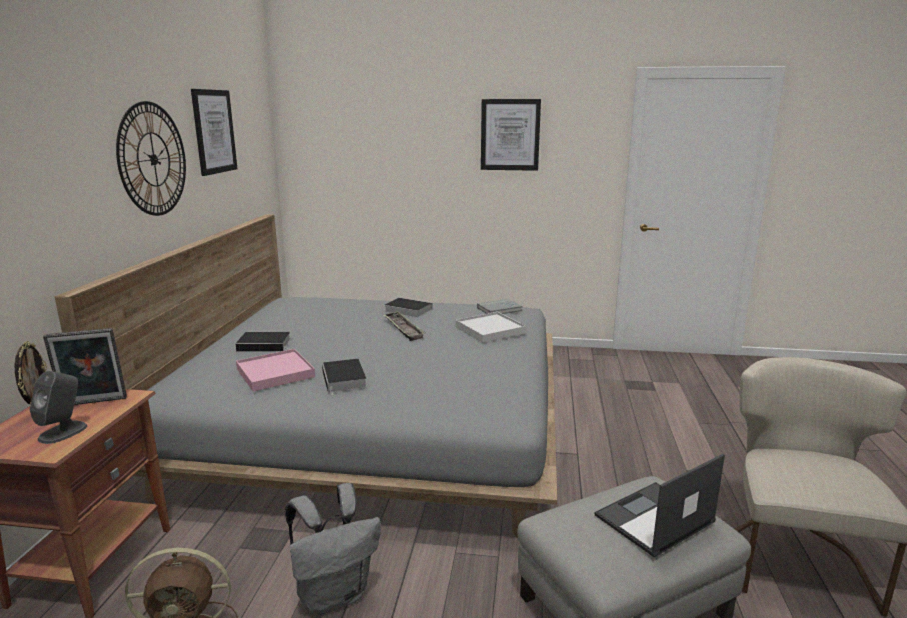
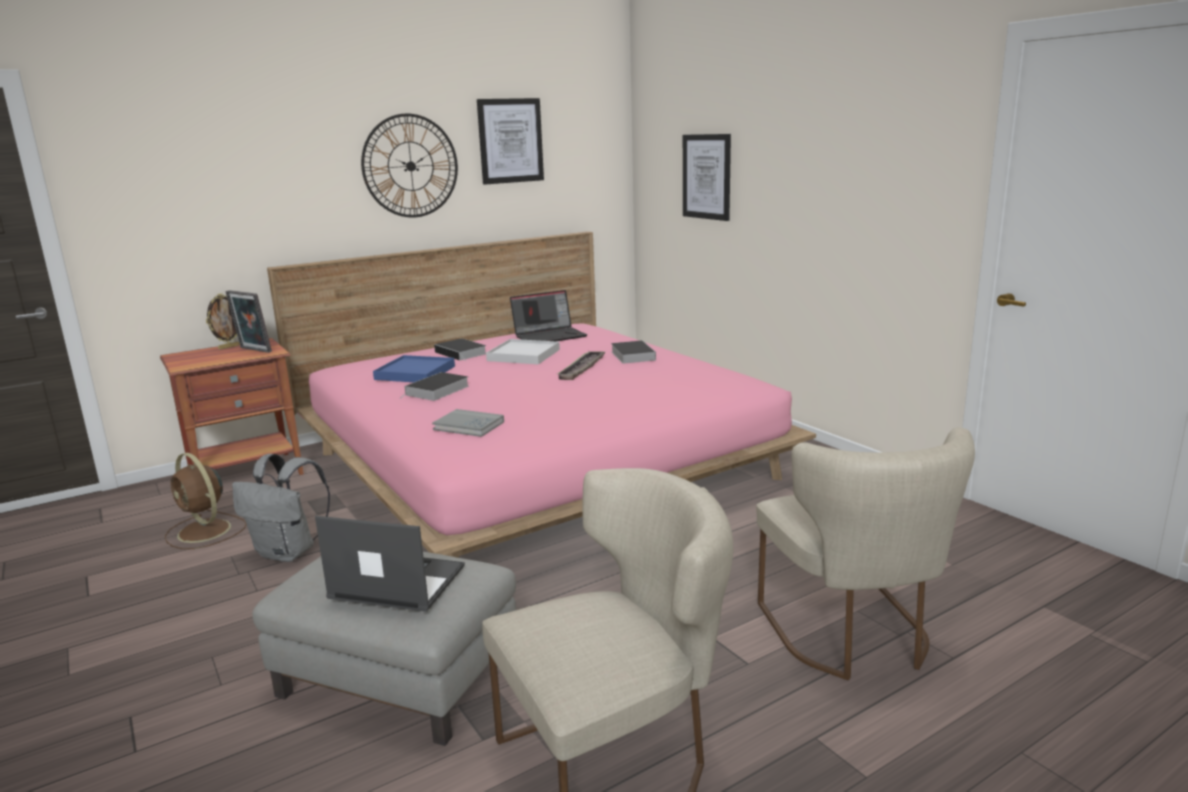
camera: 50 degrees right, 0 degrees up
grey speaker [30,371,87,444] -> none
grey bed [55,214,557,538] -> pink bed [267,231,816,558]
pink tray [236,349,315,391] -> blue tray [373,355,455,382]
white tray [456,312,527,343] -> white tray moved to [486,339,560,364]
grey book [477,299,523,314] -> grey book moved to [432,409,504,437]
picture [481,99,541,171] -> picture moved to [683,134,731,221]
none -> laptop [510,290,587,341]
none -> beige chair [756,428,975,680]

